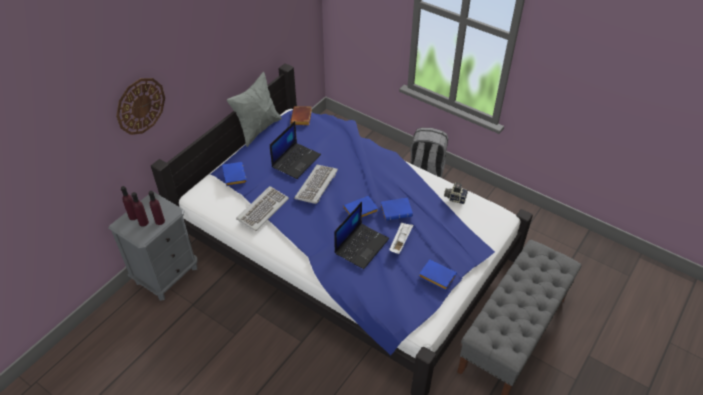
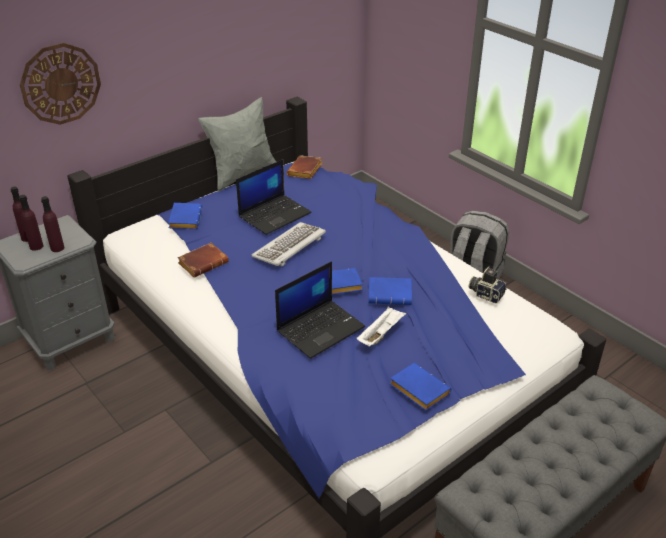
camera: 15 degrees right, 10 degrees down
keyboard [236,186,289,231] -> brown book [177,243,229,278]

